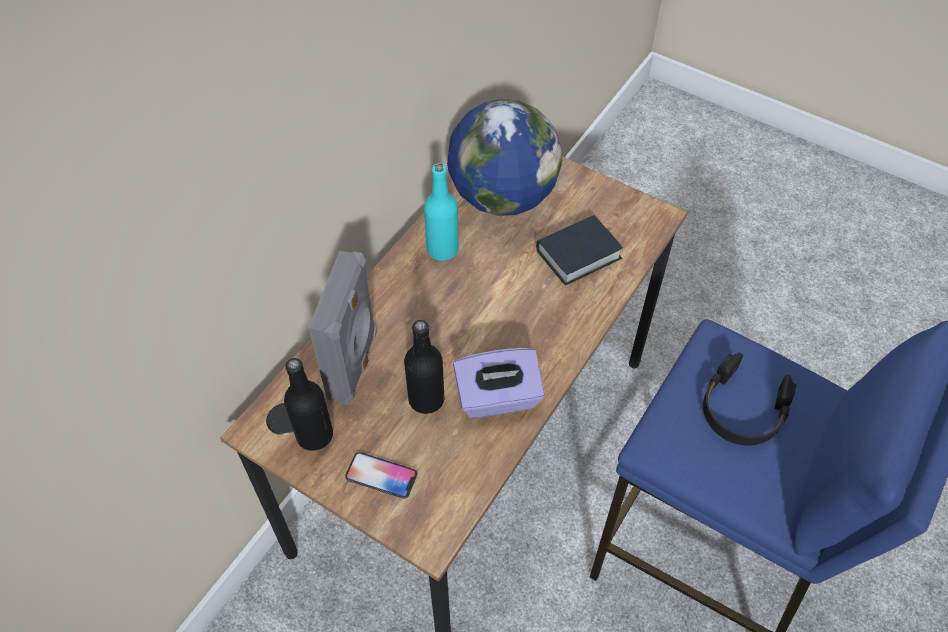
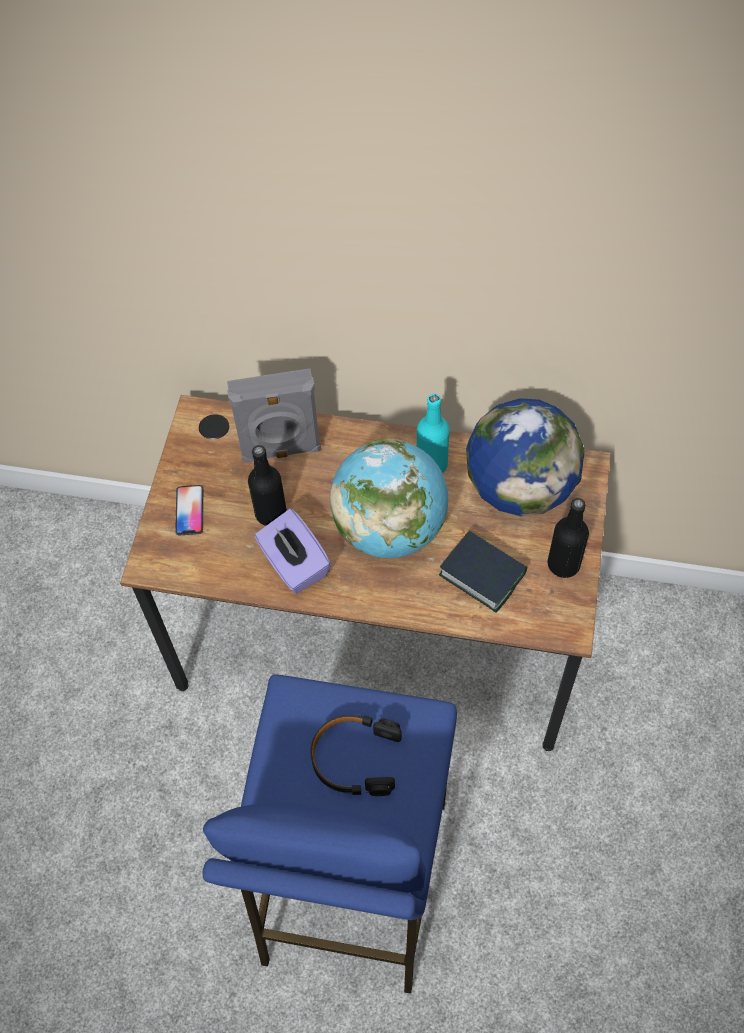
camera: 70 degrees right, 5 degrees up
black bottle [284,358,333,451] -> black bottle moved to [548,498,589,578]
none -> globe [330,439,448,558]

